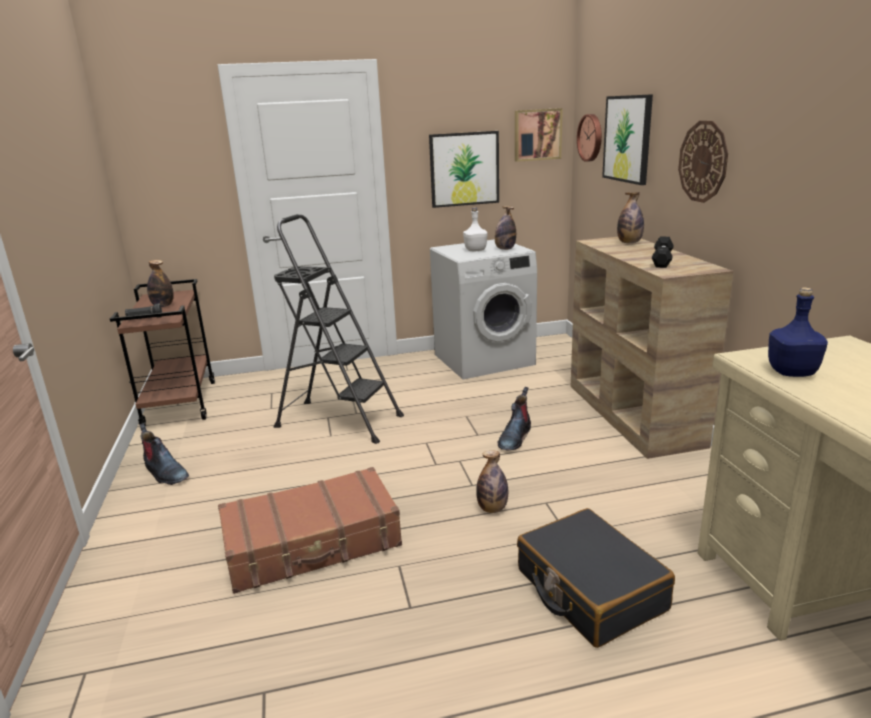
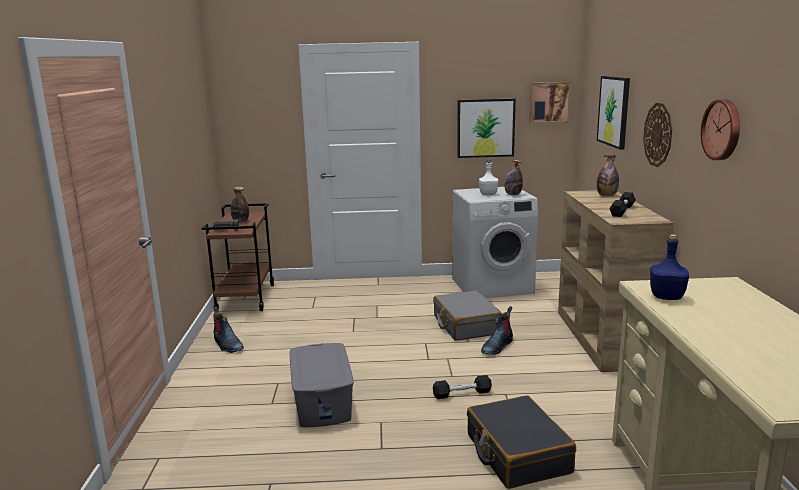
camera: 10 degrees right, 5 degrees down
brown suitcase [218,467,402,594] -> grey storage box [290,343,354,427]
step ladder [273,214,404,444] -> none
bottle [476,451,508,513] -> black dumbbell [433,375,492,399]
wall clock [577,114,602,162] -> wall clock moved to [701,99,740,160]
none -> grey suitcase [433,290,502,341]

